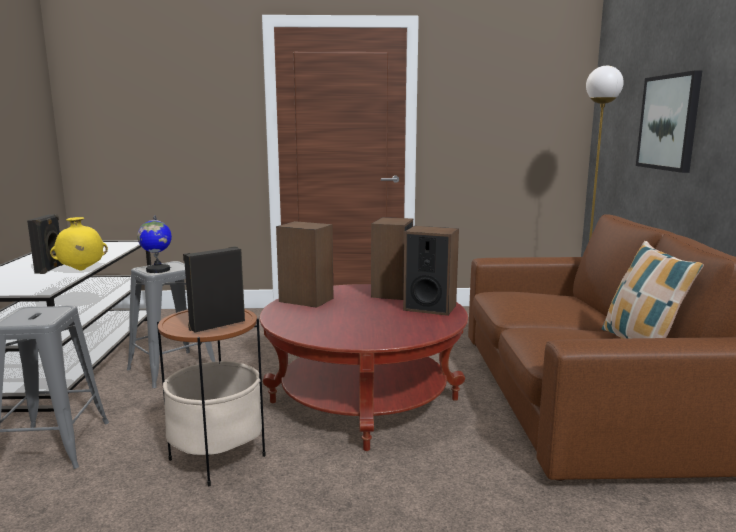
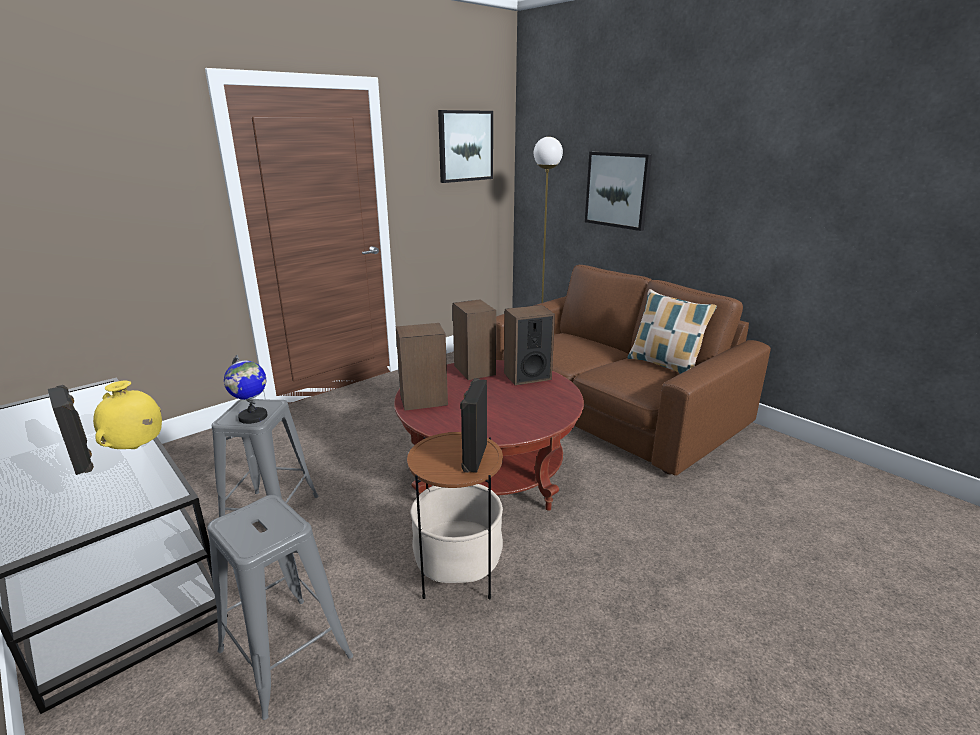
camera: 40 degrees left, 10 degrees up
none -> picture [438,110,493,183]

